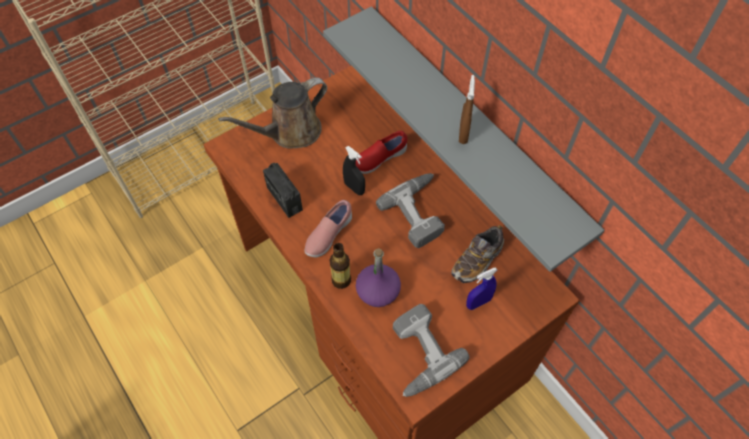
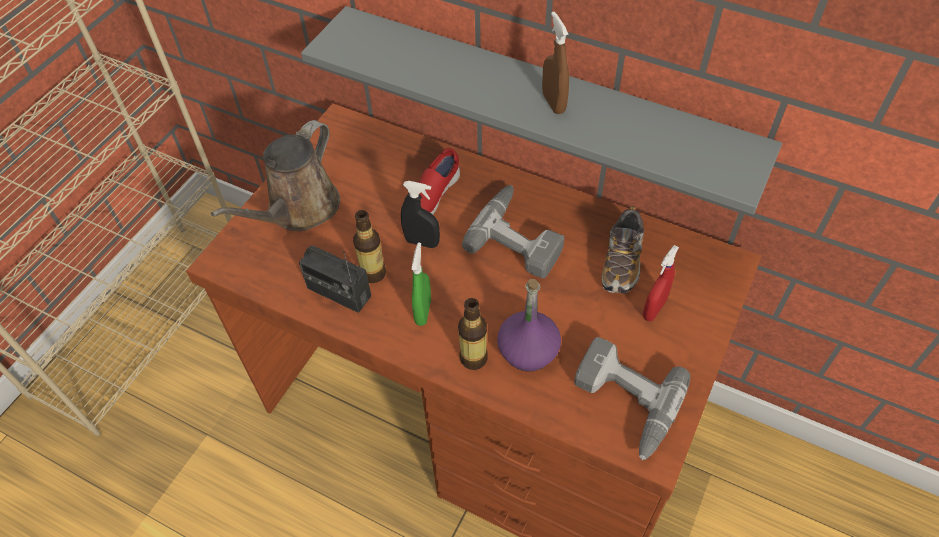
camera: 25 degrees left, 5 degrees down
pink shoe [305,200,352,257] -> green spray bottle [411,242,431,326]
blue spray bottle [466,267,497,310] -> red spray bottle [643,245,679,321]
none -> bottle [353,210,386,283]

